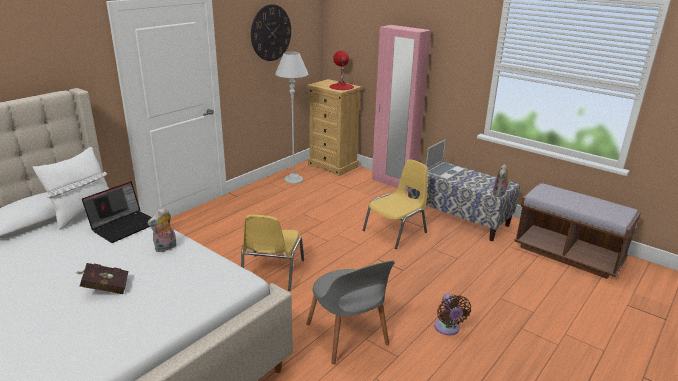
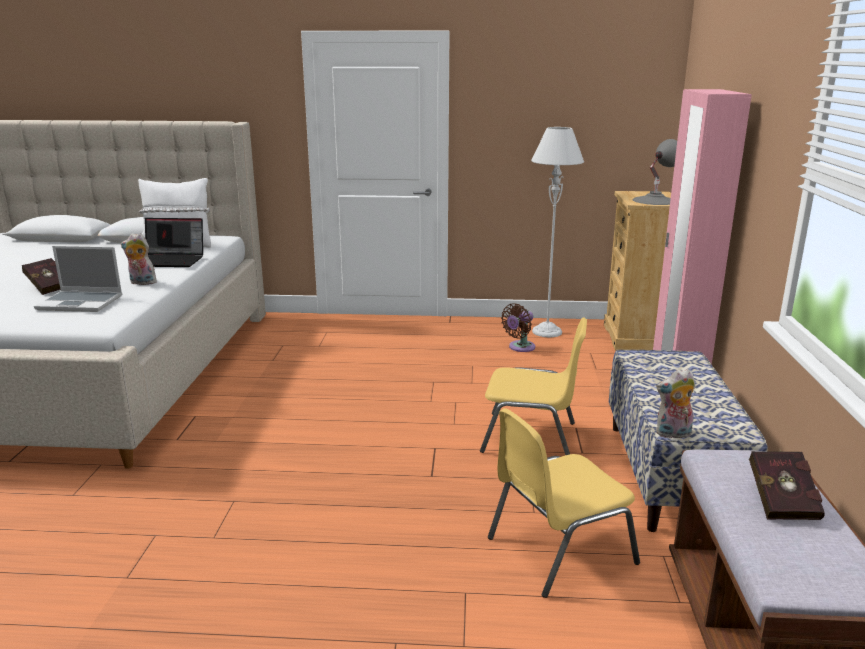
camera: 55 degrees right, 5 degrees down
yellow chair [241,215,304,291] -> yellow chair moved to [488,408,640,598]
wall clock [251,4,291,61] -> none
grey chair [307,261,395,364] -> none
red table lamp [329,50,354,90] -> grey table lamp [632,139,677,205]
laptop [426,139,465,181] -> laptop moved to [34,246,122,312]
brown fan [434,294,471,335] -> brown fan moved to [501,303,535,352]
none -> red book [749,450,825,520]

